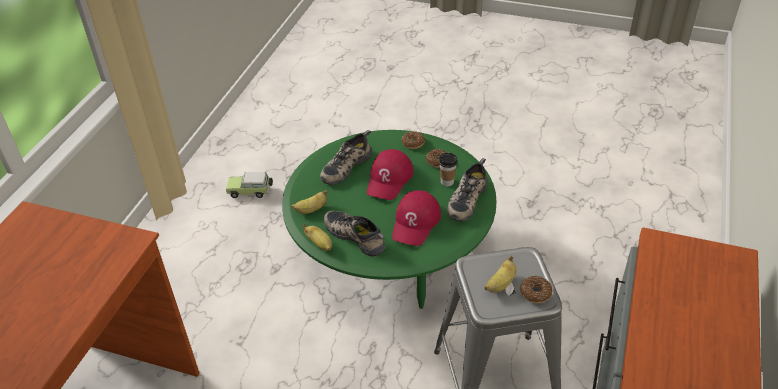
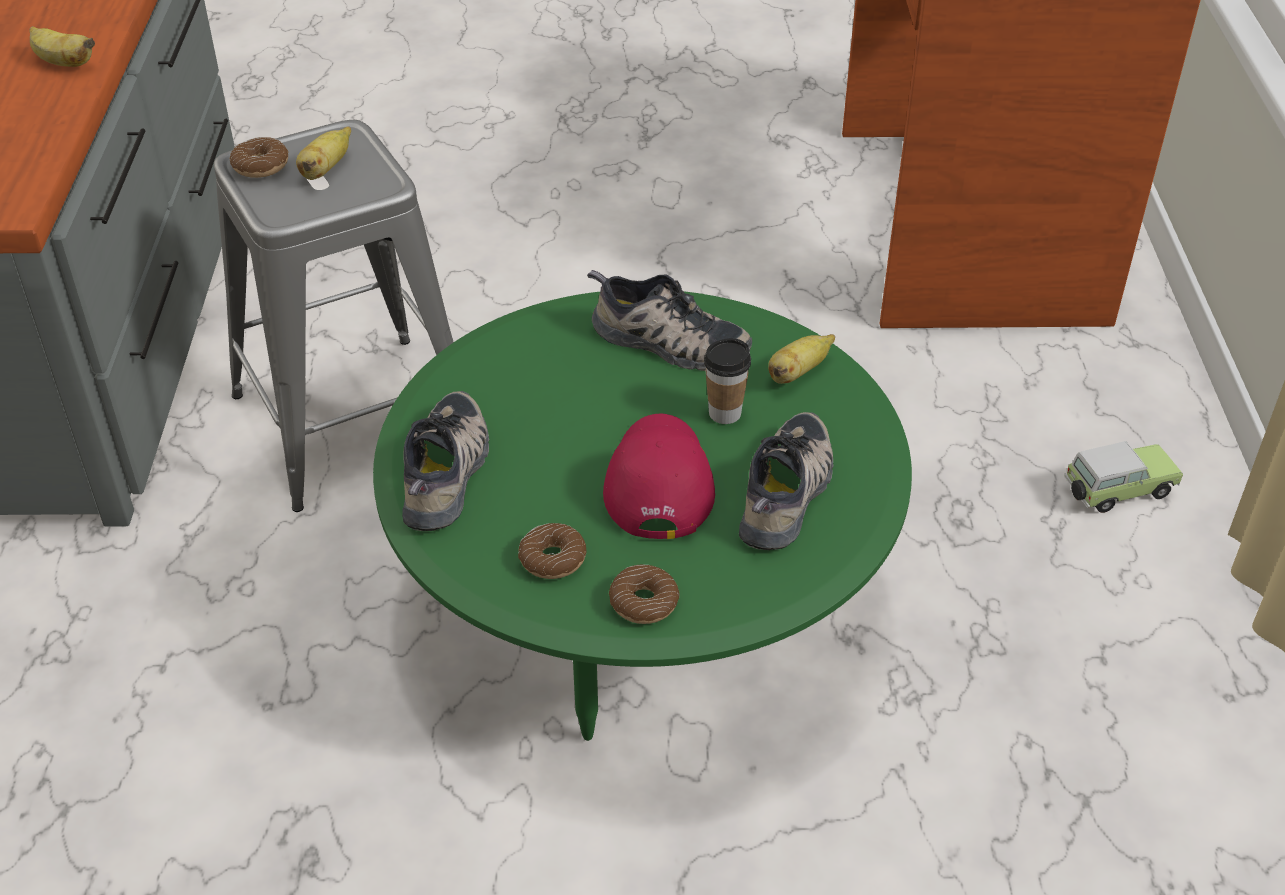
camera: 160 degrees right, 0 degrees up
toy car [226,172,273,198] -> toy car moved to [1064,441,1183,513]
banana [303,224,332,251] -> banana moved to [30,26,95,67]
red cap [392,190,441,246] -> none
cup [439,153,458,186] -> cup moved to [704,338,751,424]

